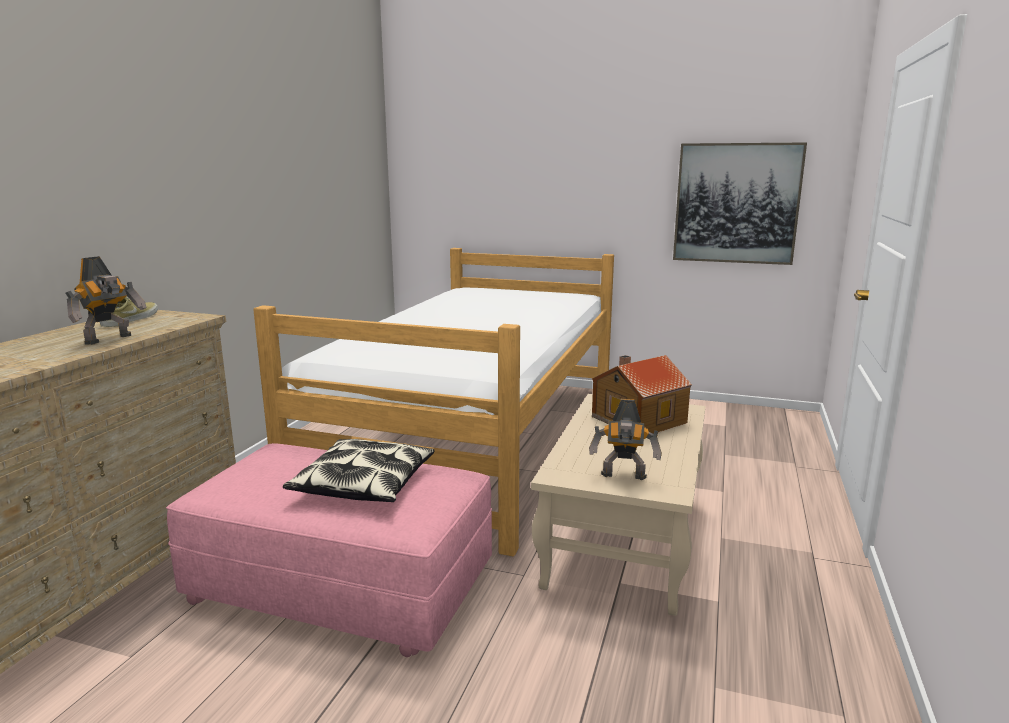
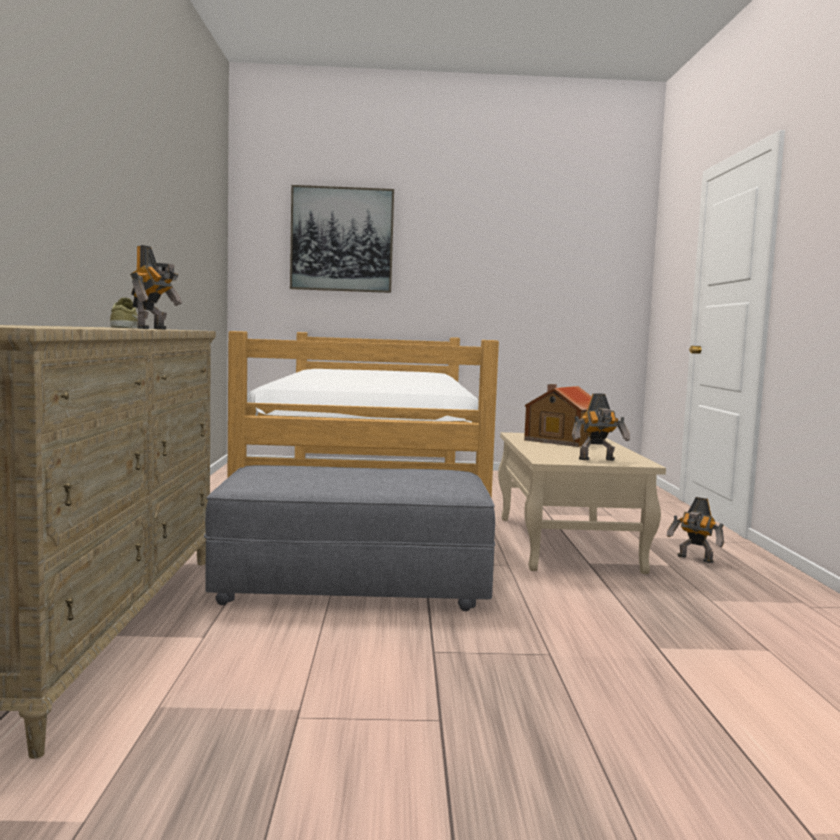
camera: 20 degrees left, 10 degrees down
pink ottoman [166,443,492,657] -> grey ottoman [204,465,495,611]
pillow [283,439,435,502] -> none
picture [673,143,807,265] -> picture moved to [290,185,394,293]
none -> toy robot [667,497,724,563]

